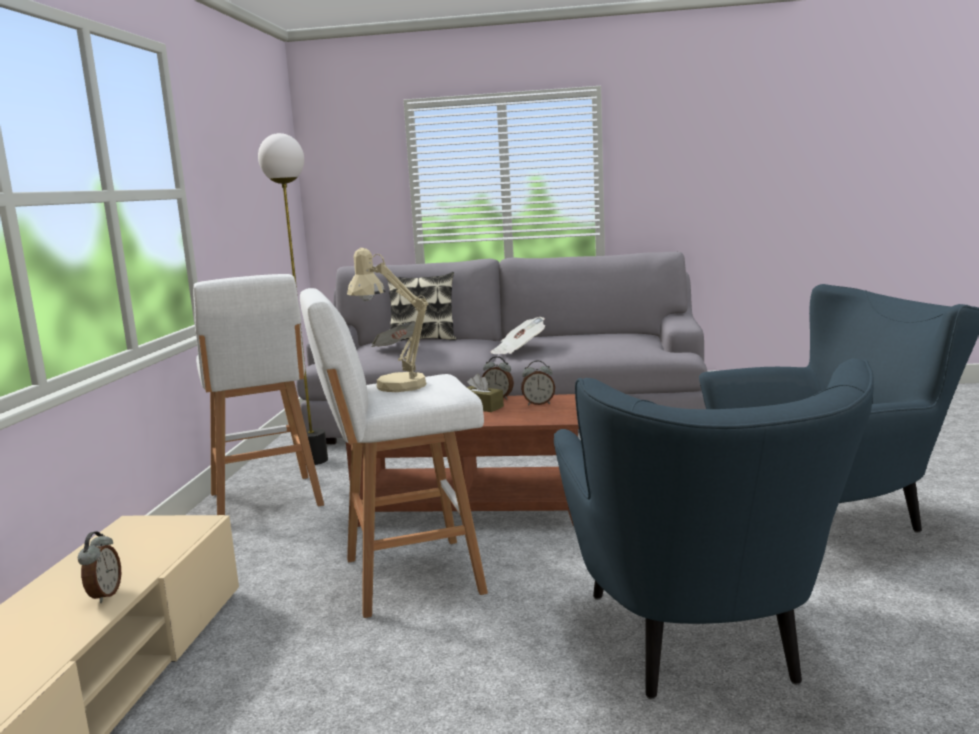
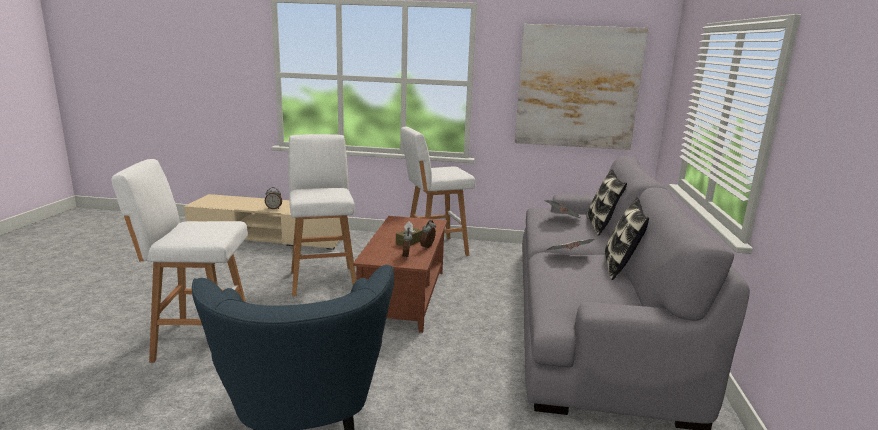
camera: 90 degrees right, 5 degrees up
floor lamp [258,133,328,465] -> none
beige table lamp [347,248,429,392] -> none
blue armchair [554,359,874,699] -> white stool [111,159,248,363]
none -> picture [515,24,648,150]
none -> pillow [605,198,649,280]

